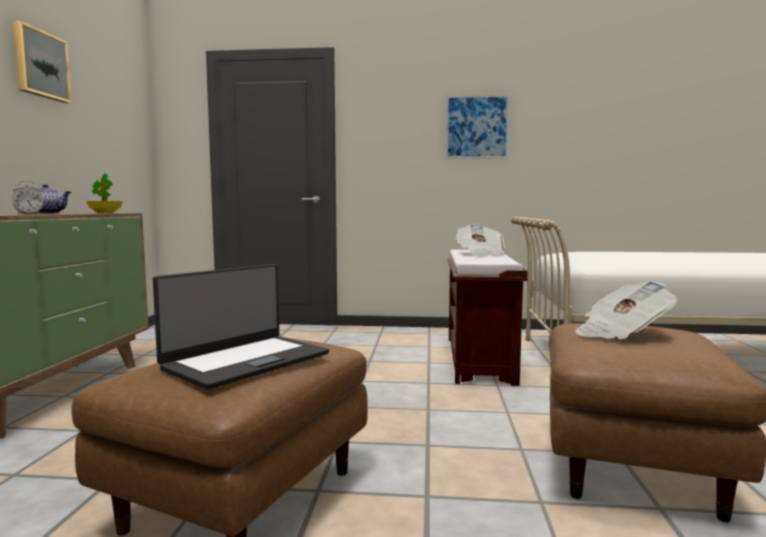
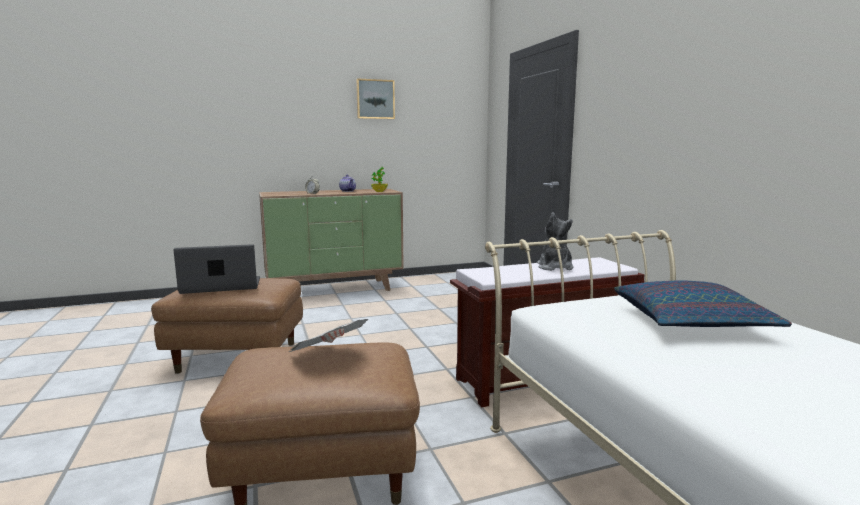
camera: 65 degrees right, 5 degrees up
laptop [153,264,329,390] -> laptop turned 150 degrees clockwise [173,244,260,294]
picture [446,95,509,159] -> none
newspaper [455,224,505,257] -> plush toy [537,212,574,271]
none -> blue pillow [614,280,792,327]

